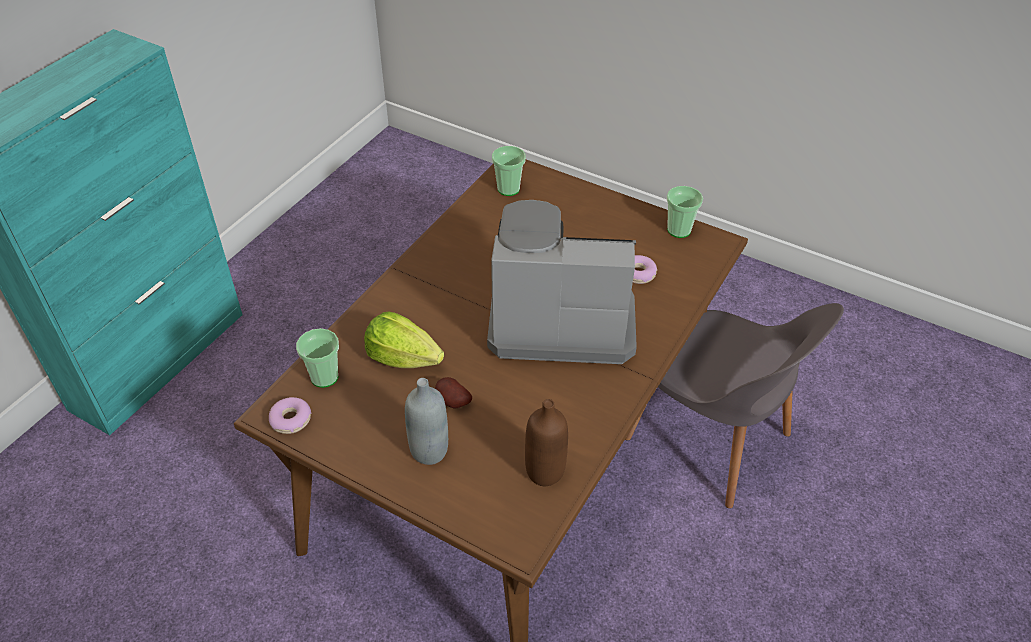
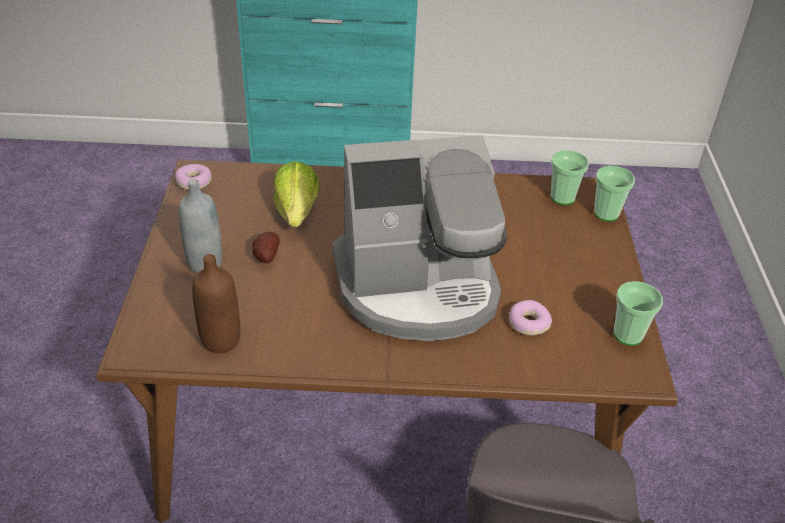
camera: 60 degrees right, 5 degrees down
cup [296,328,339,388] -> cup moved to [594,166,635,221]
coffee machine [487,200,637,364] -> coffee machine turned 105 degrees clockwise [332,135,508,341]

